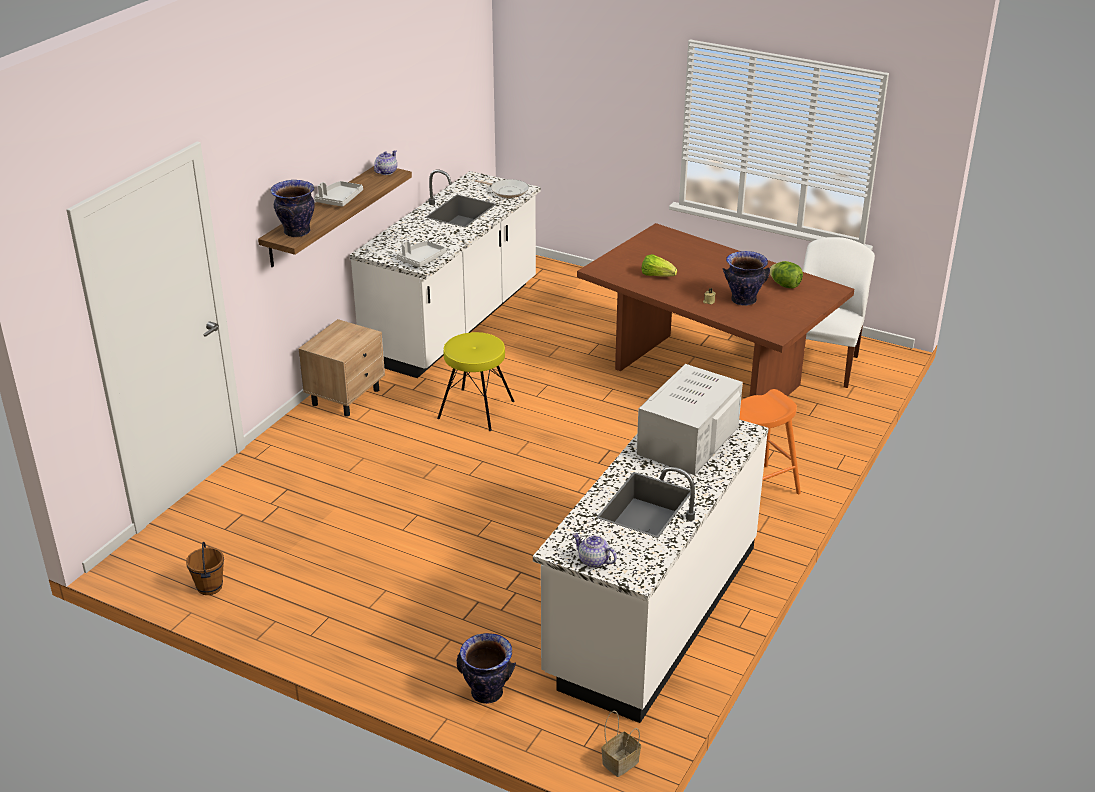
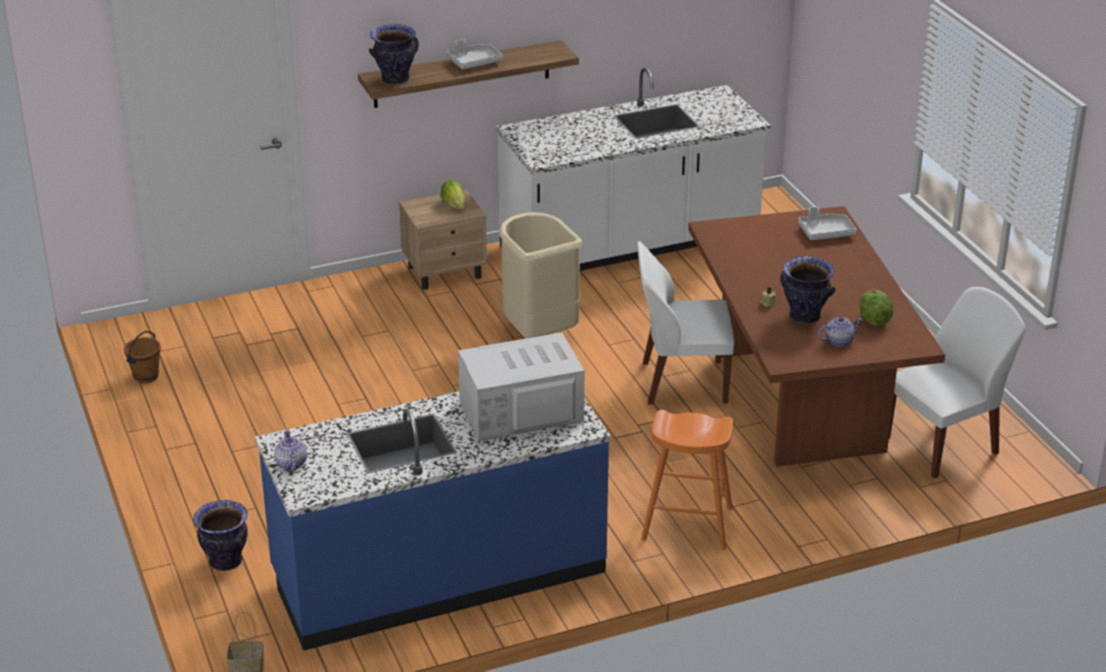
camera: 40 degrees right, 0 degrees up
teapot [374,150,397,175] -> teapot moved to [818,317,863,346]
grey tray [396,241,446,267] -> grey tray moved to [798,207,857,240]
yellow stool [437,332,515,431] -> beige trash can [499,212,582,338]
frying pan [475,179,529,198] -> none
white counter [533,420,768,723] -> blue counter [255,391,611,651]
lettuce [641,254,677,277] -> lettuce moved to [441,180,465,209]
none -> white chair [637,241,734,405]

